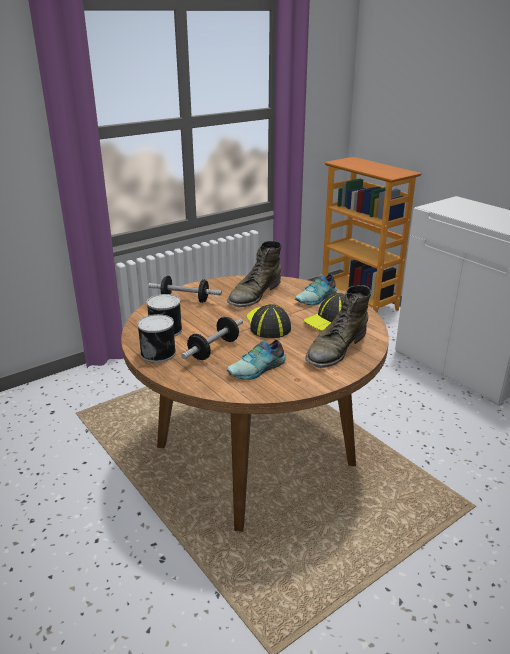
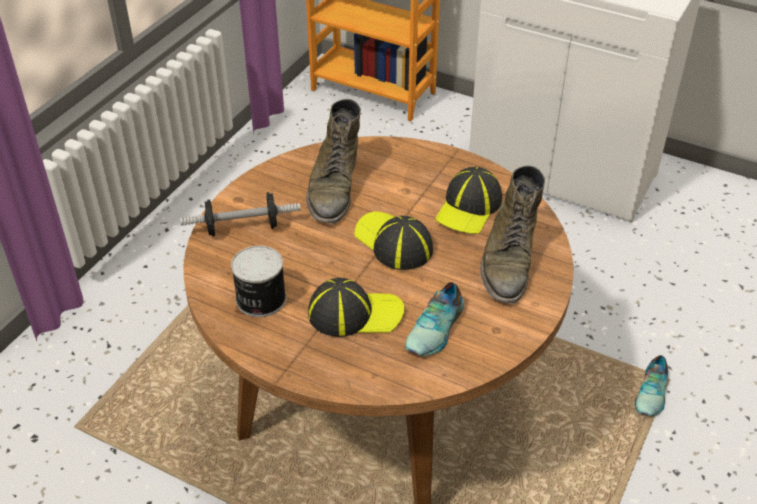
camera: 25 degrees left, 15 degrees up
can [137,314,176,363] -> none
dumbbell [181,317,243,360] -> cap [308,278,404,337]
shoe [295,274,337,305] -> shoe moved to [635,355,668,417]

